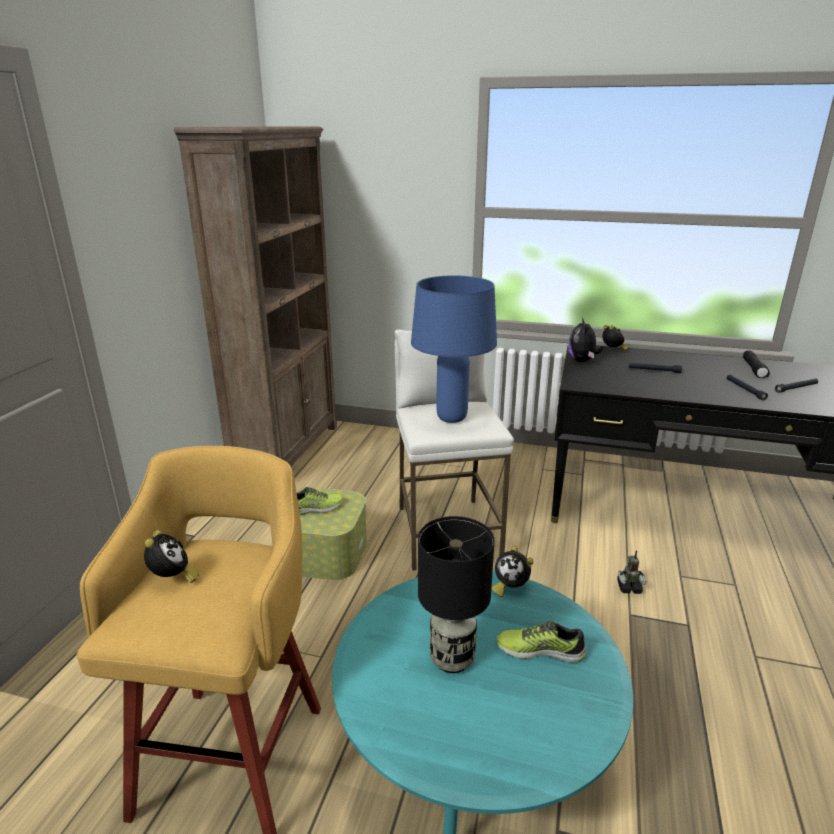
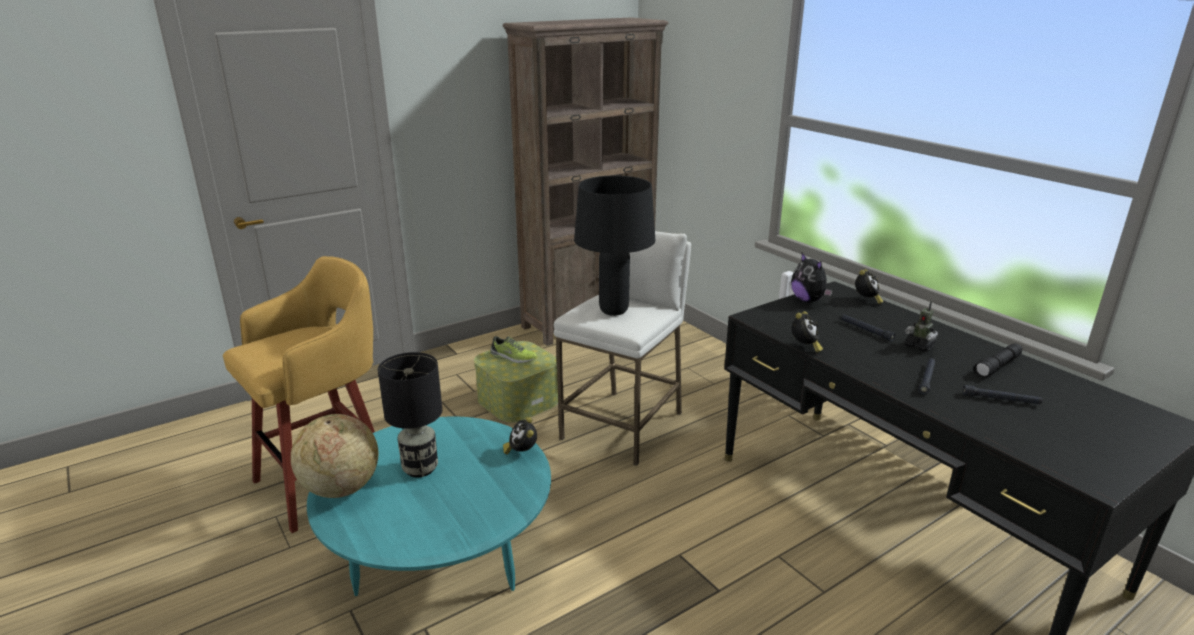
camera: 40 degrees right, 0 degrees up
alarm clock [144,530,199,583] -> alarm clock moved to [792,311,823,352]
blue table lamp [411,275,497,423] -> black table lamp [574,176,655,316]
shoe [497,621,586,663] -> none
plush toy [568,317,603,362] -> plush toy turned 75 degrees counterclockwise [791,253,833,302]
toy robot [617,550,646,594] -> toy robot moved to [905,301,938,352]
none -> globe [291,414,379,498]

